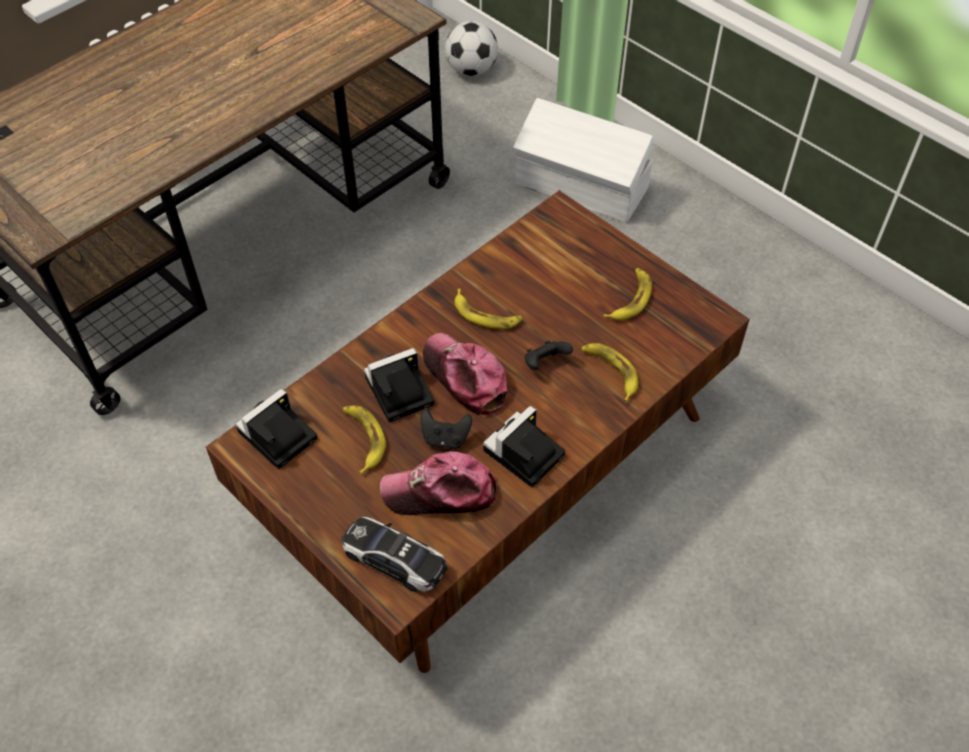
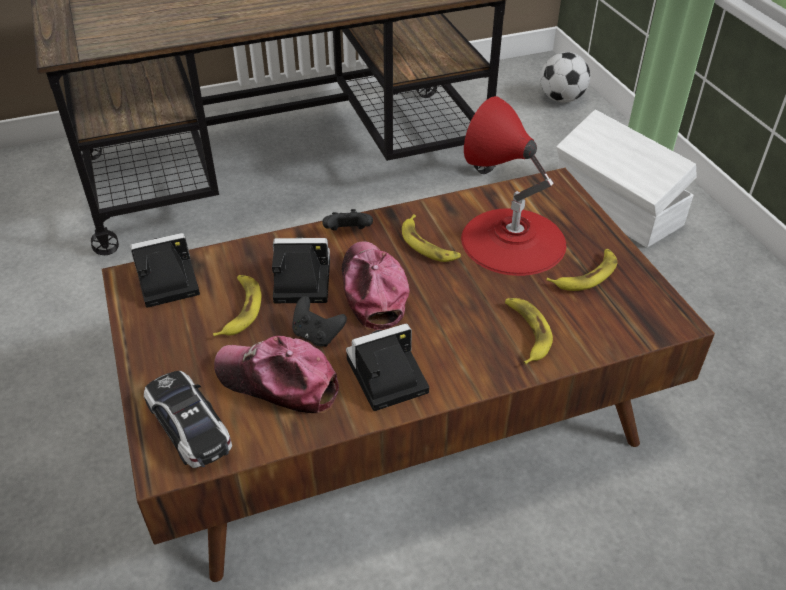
camera: 25 degrees right, 10 degrees down
black game controller [524,340,573,370] -> black game controller moved to [322,209,373,231]
none -> red table lamp [461,96,566,276]

